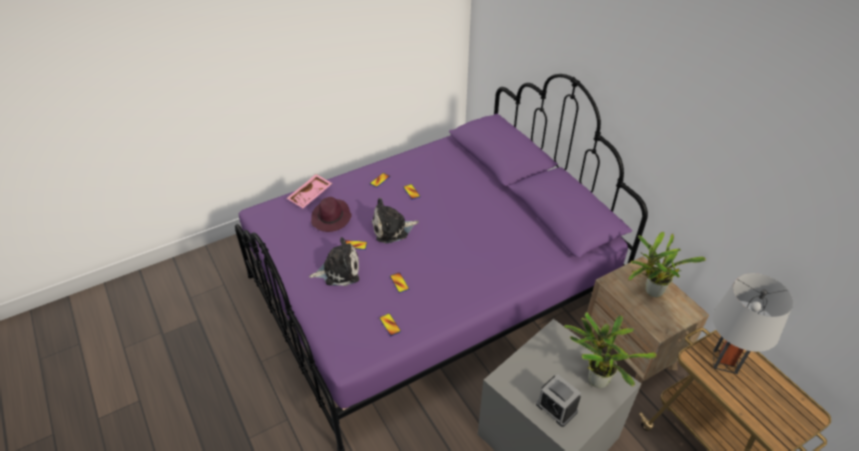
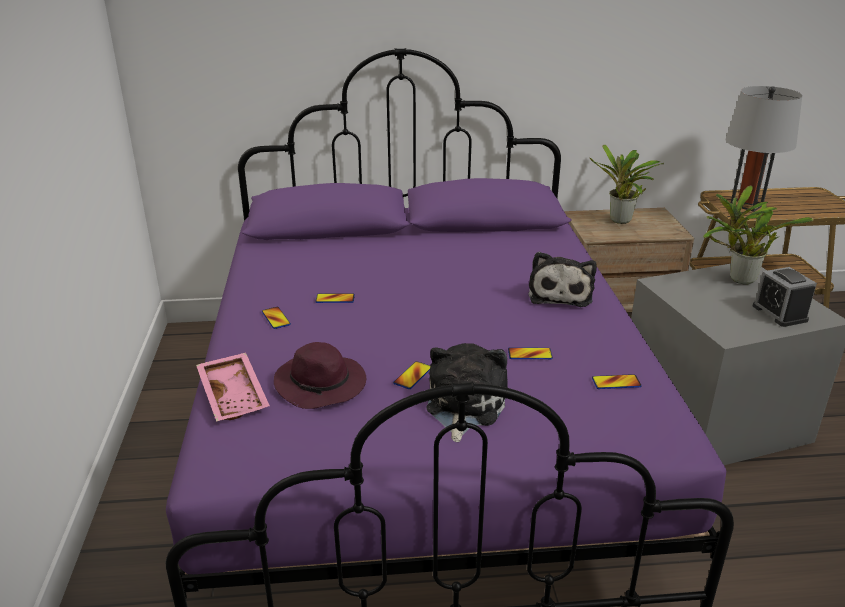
camera: 65 degrees left, 15 degrees down
plush toy [372,198,419,244] -> plush toy moved to [528,252,597,307]
alarm clock [536,374,581,427] -> alarm clock turned 90 degrees clockwise [753,267,817,327]

